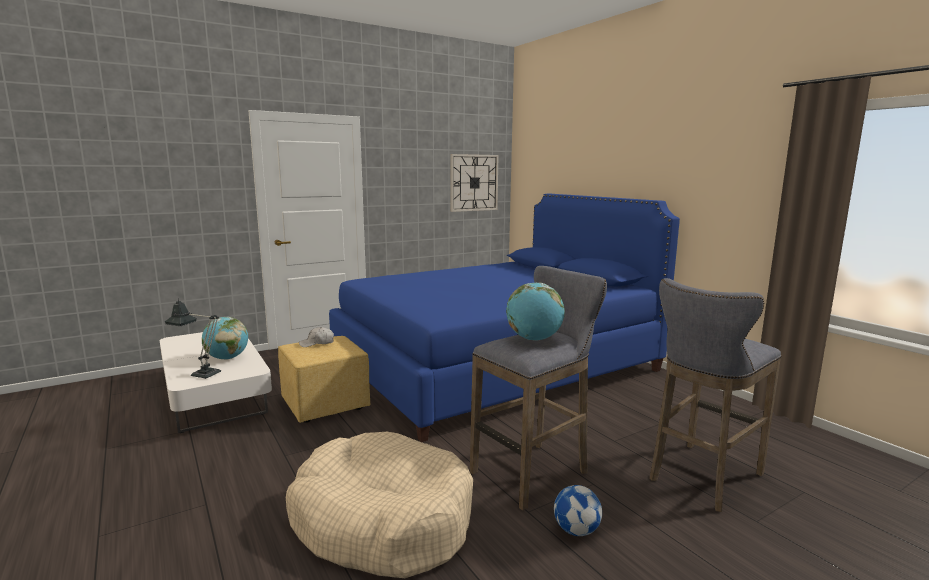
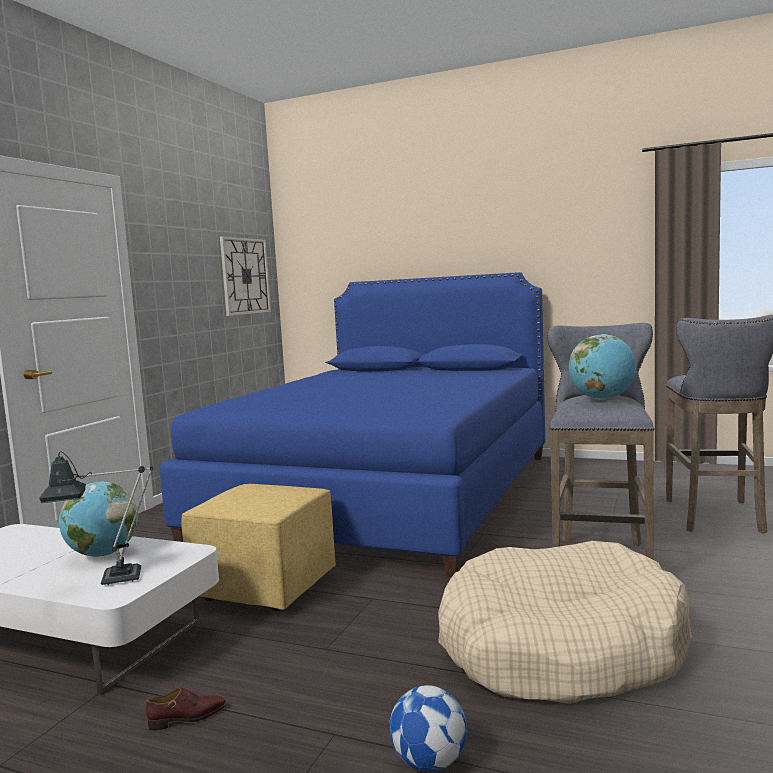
camera: 35 degrees left, 5 degrees down
white cap [299,327,334,347] -> none
football [554,485,602,536] -> football moved to [389,685,467,772]
none -> brown shoe [146,687,226,730]

